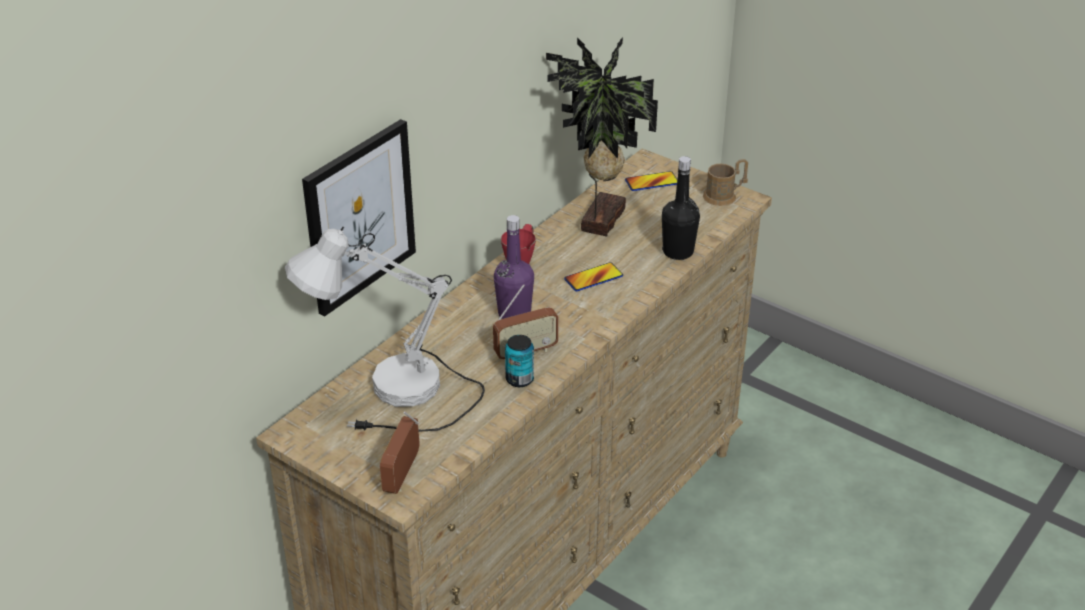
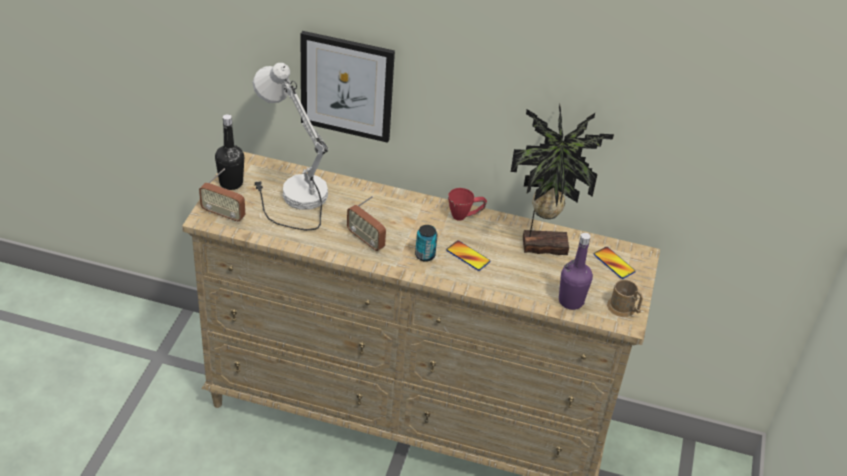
camera: 65 degrees right, 5 degrees up
radio [380,411,420,494] -> radio turned 150 degrees counterclockwise [199,169,245,223]
purple bottle [494,215,534,319] -> purple bottle moved to [559,233,593,310]
can [505,335,534,387] -> can moved to [415,225,437,262]
black bottle [662,156,700,260] -> black bottle moved to [215,114,244,190]

